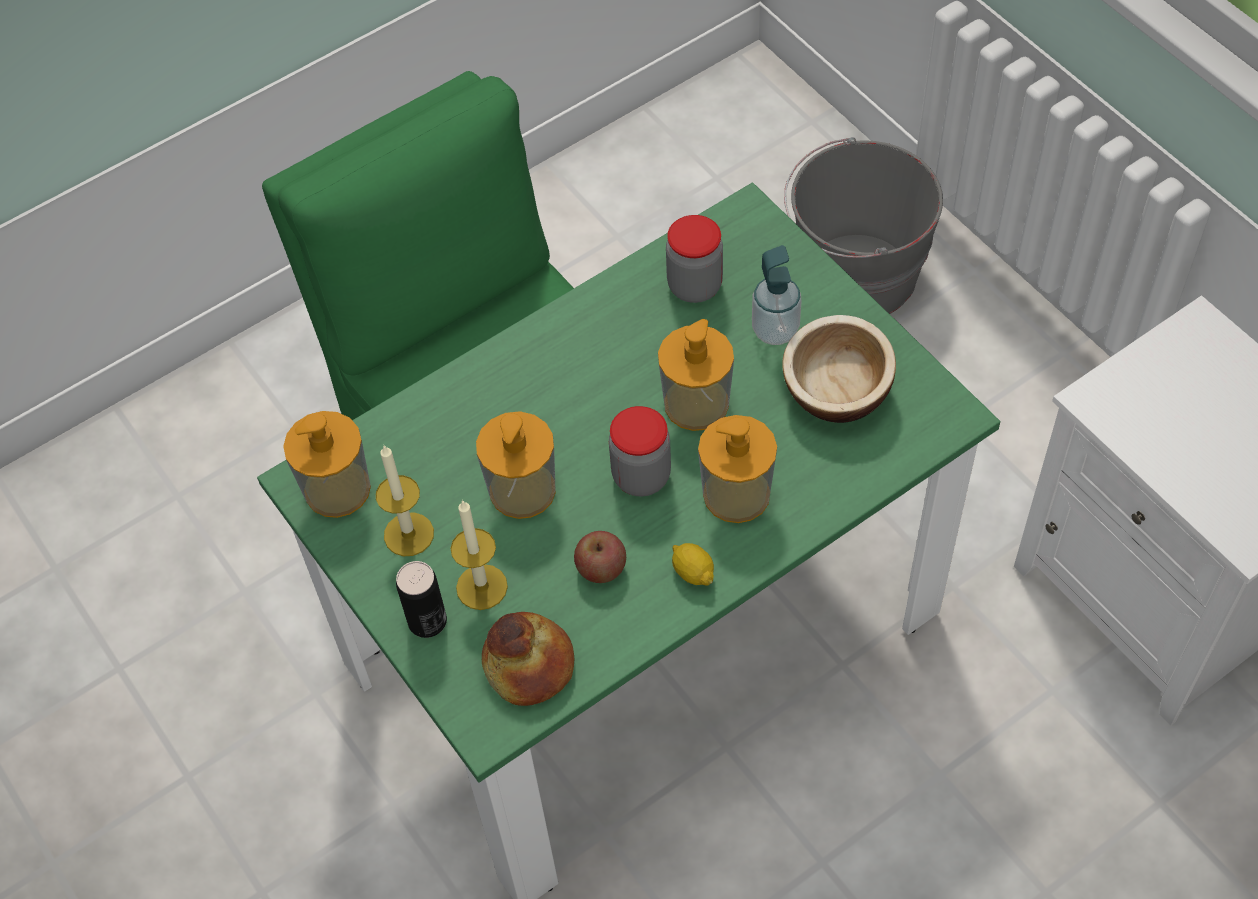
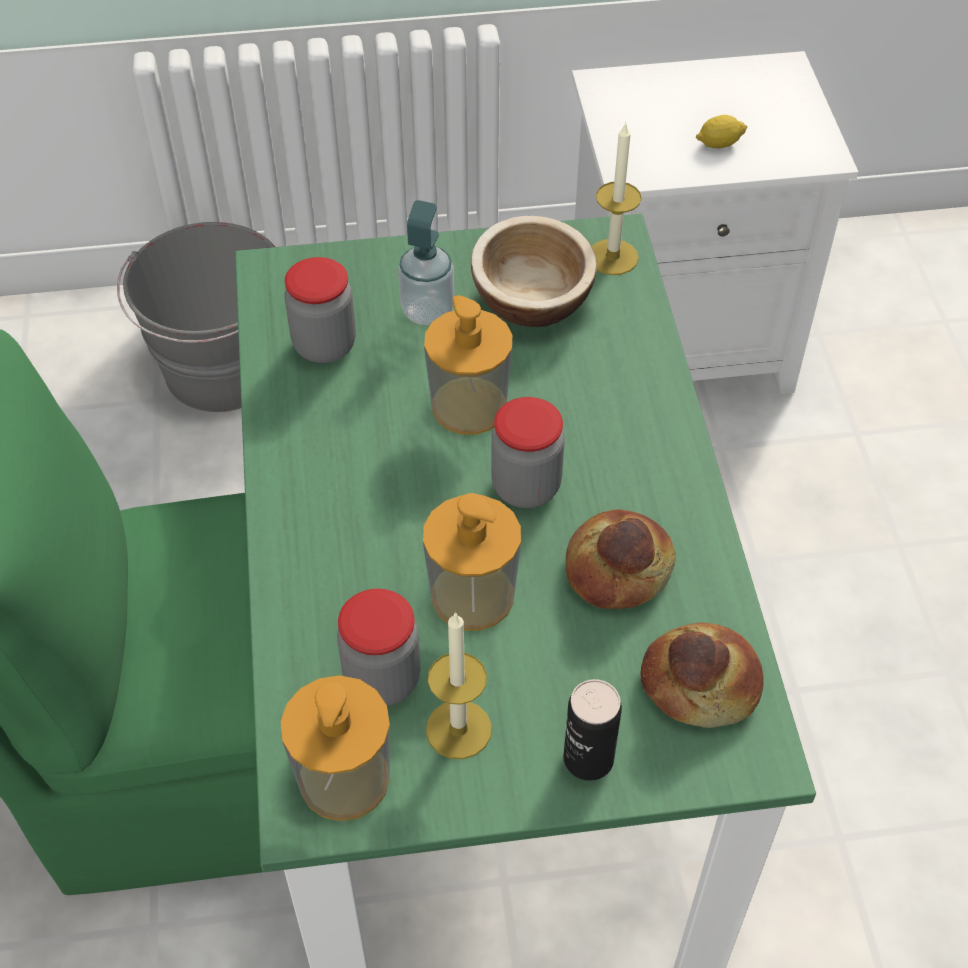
camera: 65 degrees left, 5 degrees down
candle [451,500,508,610] -> candle moved to [592,121,642,275]
apple [574,531,626,583] -> bread [566,510,676,609]
lemon [672,543,714,586] -> lemon moved to [696,115,747,148]
soap dispenser [698,415,777,523] -> none
none -> jar [337,589,420,706]

